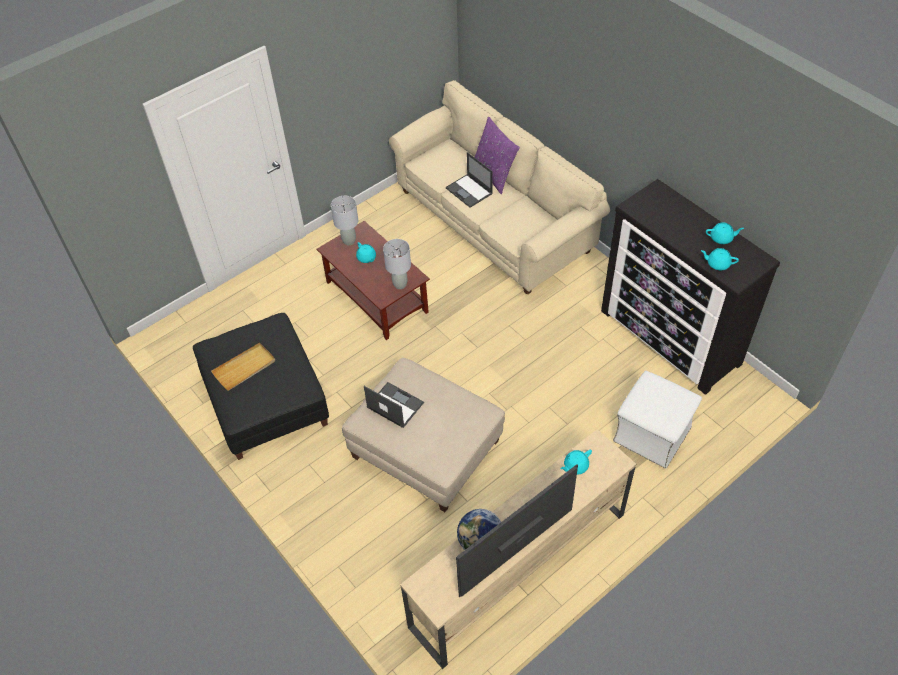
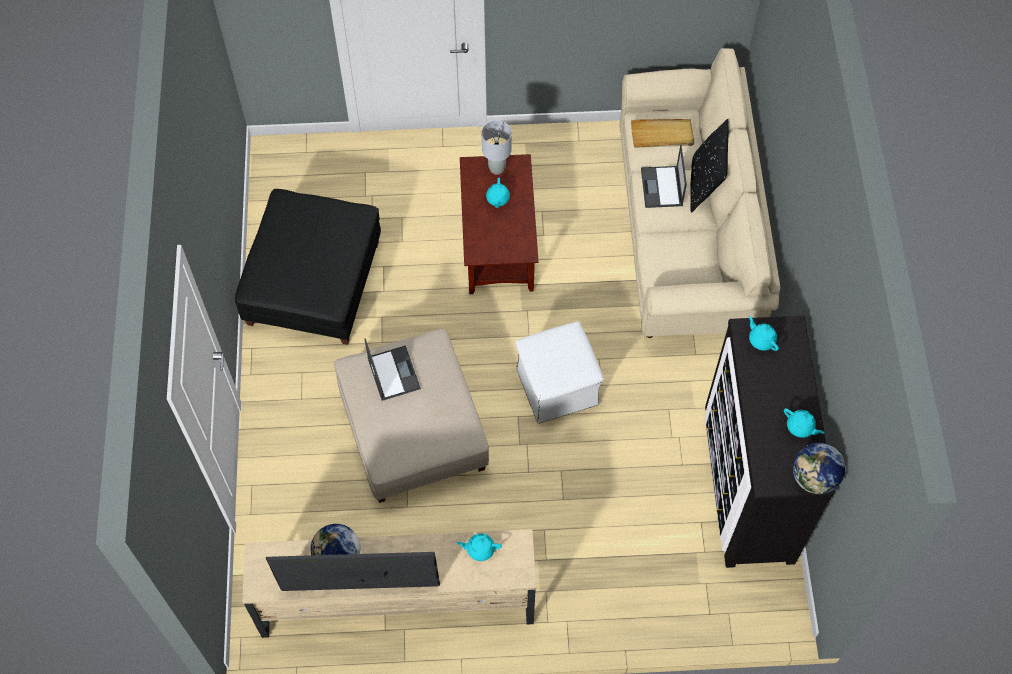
camera: 35 degrees right, 10 degrees up
beige tray [211,343,275,391] -> beige tray moved to [631,119,694,148]
grey table lamp [383,239,411,289] -> none
purple pillow [475,116,520,194] -> black pillow [690,119,729,212]
white ottoman [613,371,702,468] -> white ottoman moved to [515,321,604,424]
turquoise teapot [701,248,739,270] -> turquoise teapot moved to [749,316,779,351]
none -> globe [793,443,845,494]

